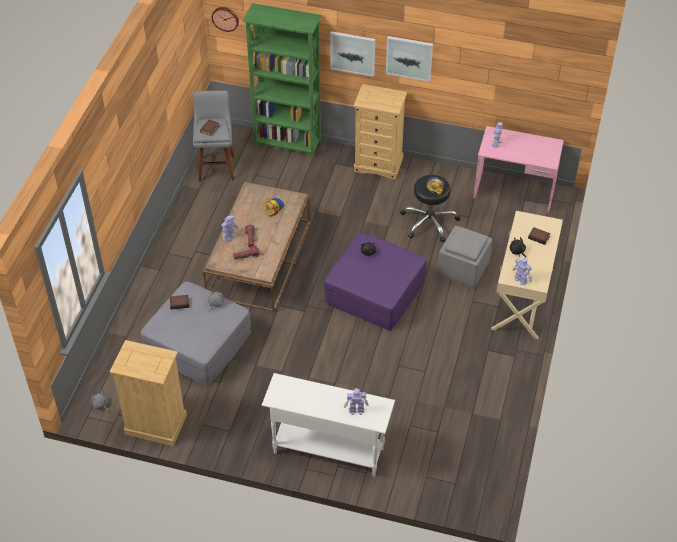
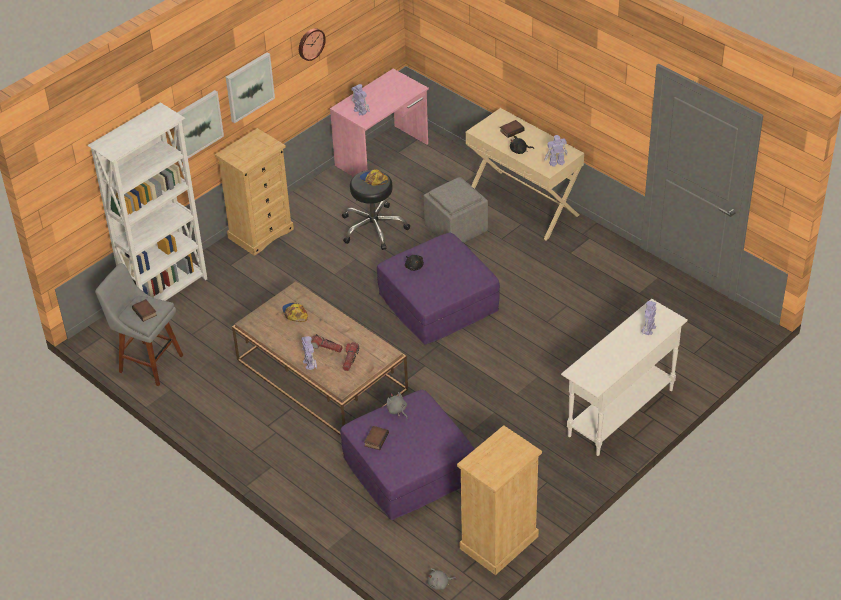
camera: 60 degrees left, 5 degrees down
grey ottoman [141,281,251,385] -> purple ottoman [340,390,474,520]
wall clock [212,7,239,32] -> wall clock moved to [299,28,326,61]
green bookcase [243,3,321,159] -> white bookcase [87,102,207,301]

